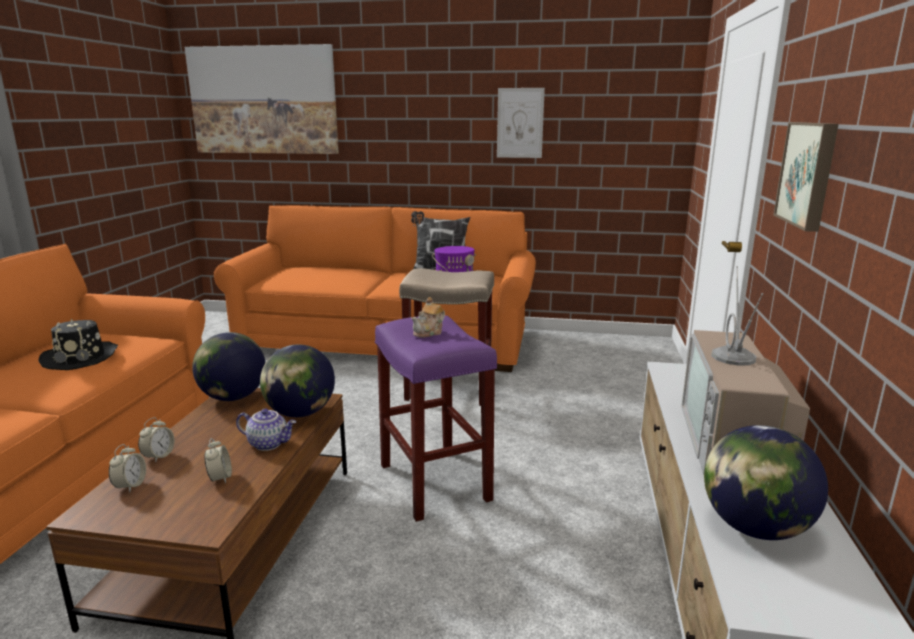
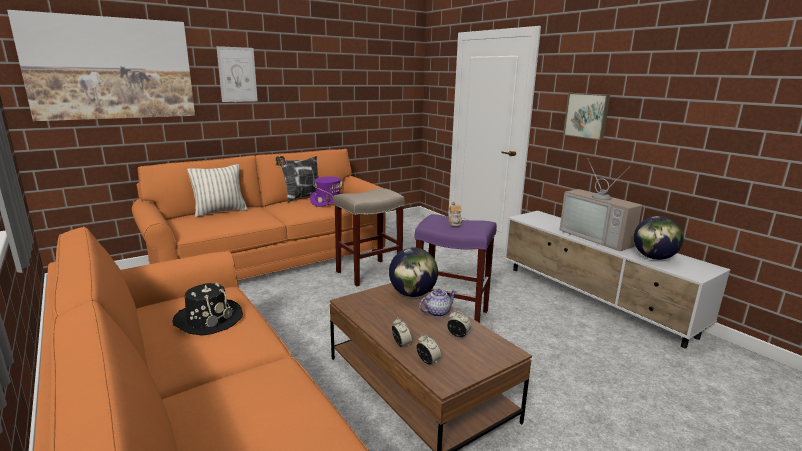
camera: 45 degrees left, 0 degrees up
globe [192,332,265,401] -> none
picture [497,88,545,158] -> picture moved to [216,46,258,102]
none -> pillow [187,164,247,217]

